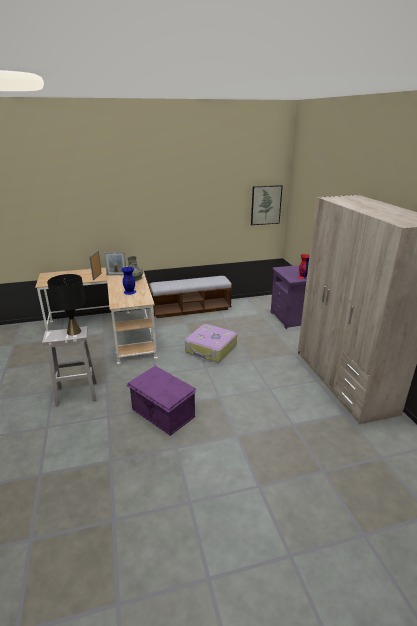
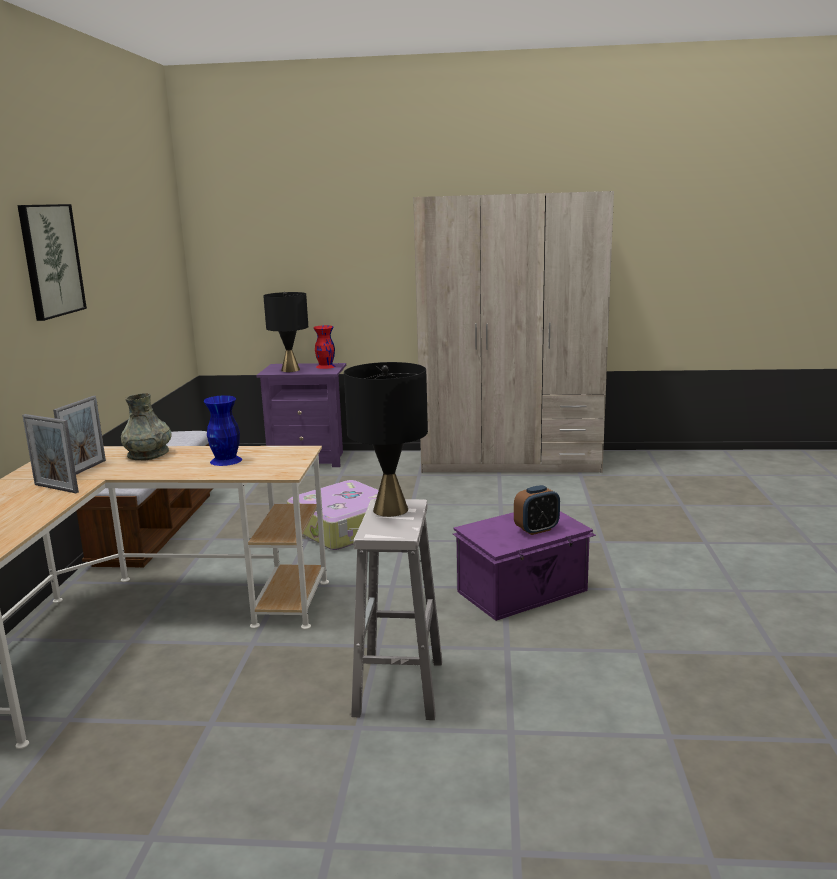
camera: 70 degrees left, 10 degrees down
picture [251,185,283,225] -> picture moved to [17,204,87,321]
none -> black table lamp [263,292,308,372]
none -> alarm clock [514,485,560,535]

